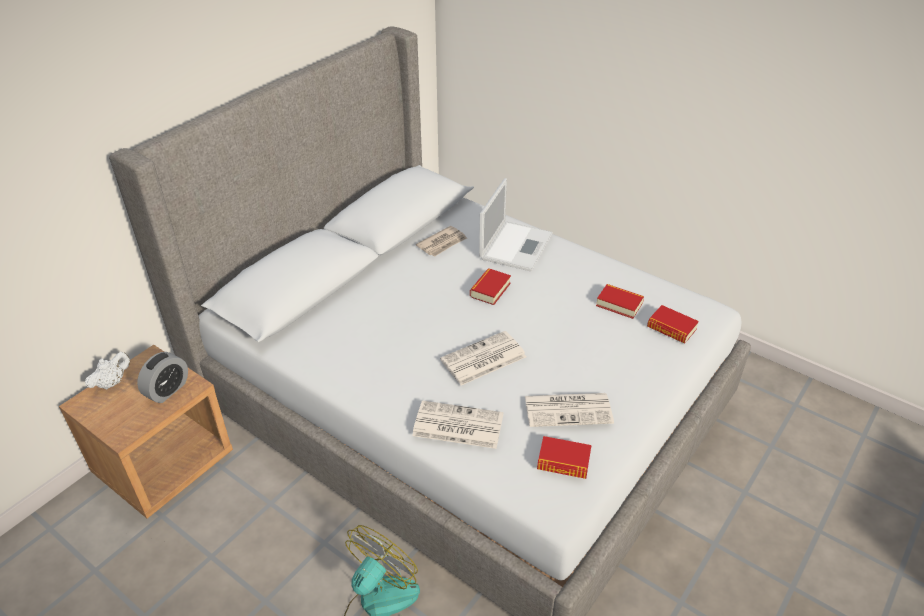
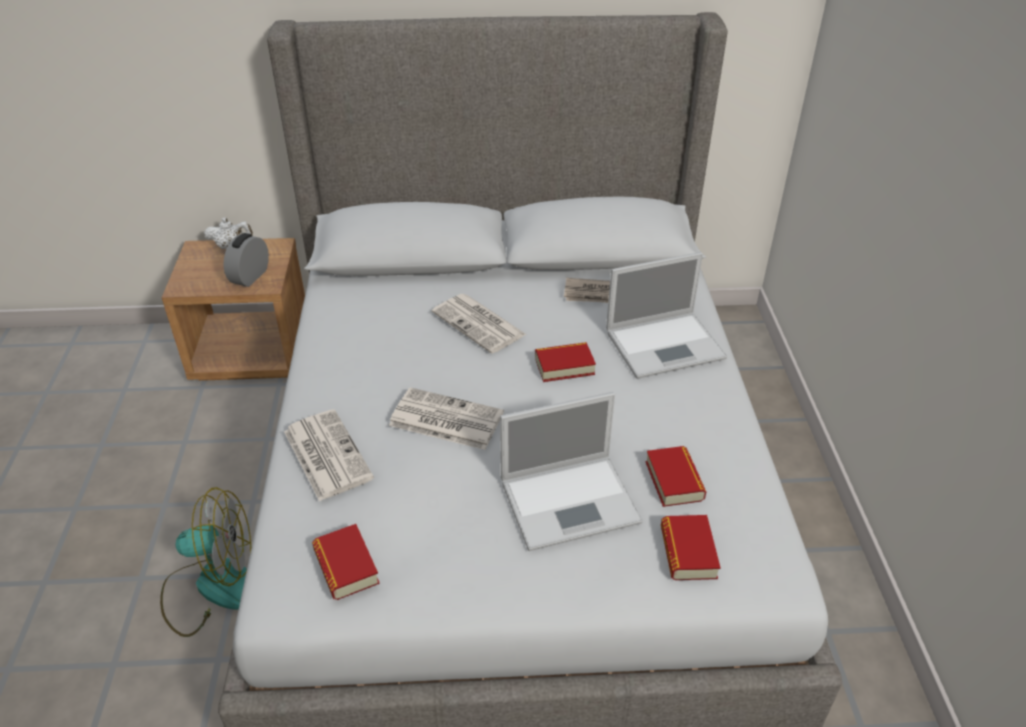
camera: 50 degrees right, 0 degrees up
alarm clock [137,352,188,403] -> alarm clock turned 120 degrees clockwise [224,233,269,287]
newspaper [525,393,614,427] -> newspaper moved to [432,294,527,354]
none -> laptop [500,392,643,551]

